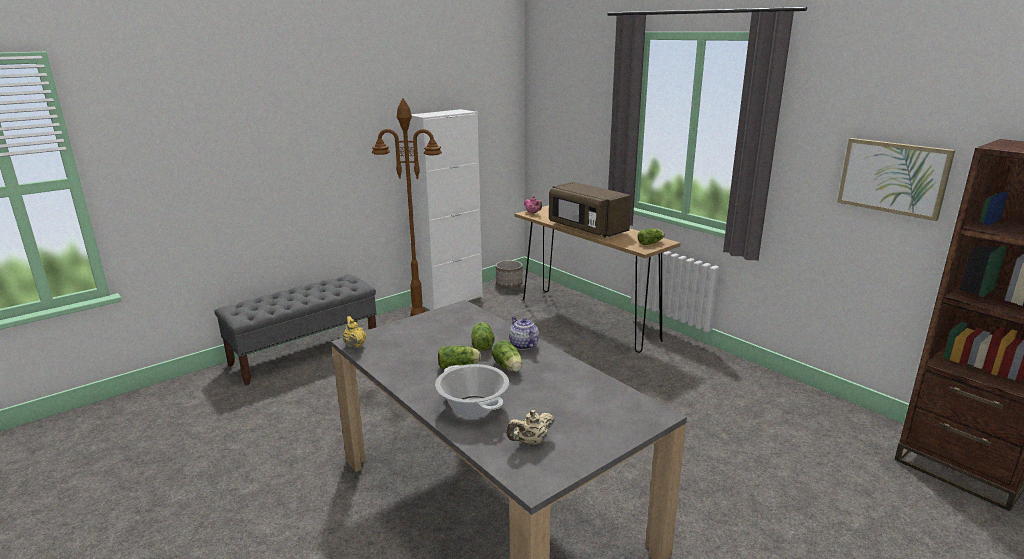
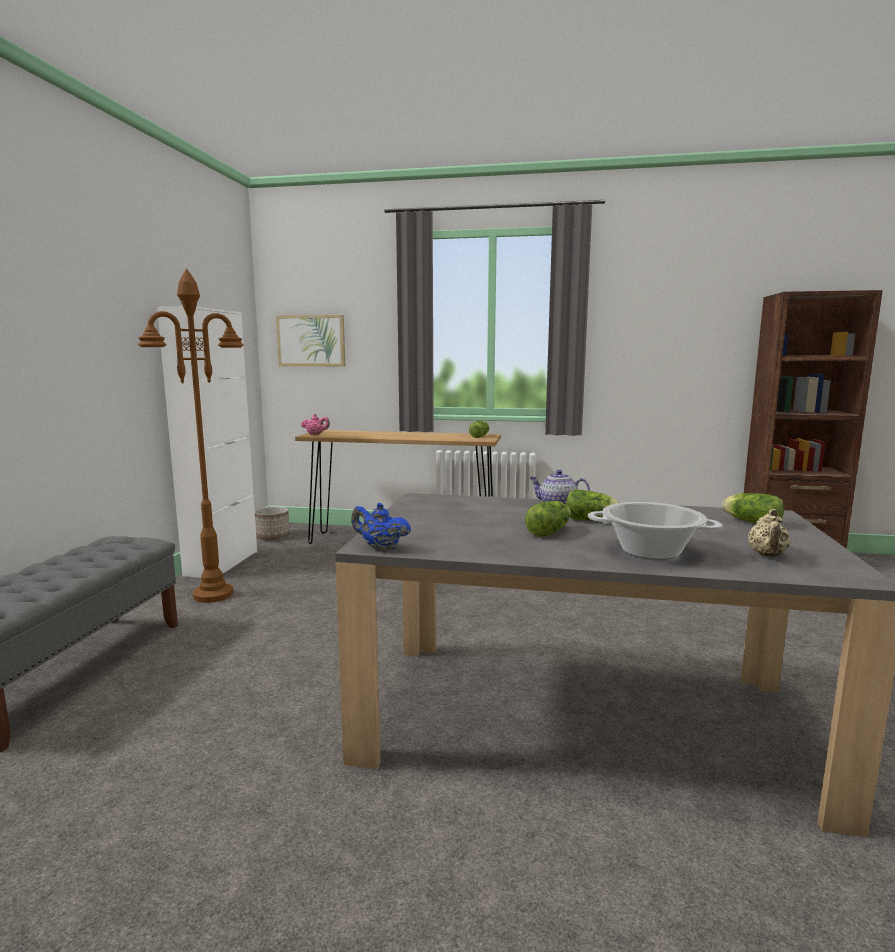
camera: 40 degrees left, 10 degrees down
yellow teapot [343,316,366,348] -> blue teapot [351,503,411,550]
lettuce [471,322,494,351] -> lettuce moved to [723,493,784,524]
brown microwave [549,182,632,237] -> none
picture [837,138,955,221] -> picture moved to [276,315,345,366]

